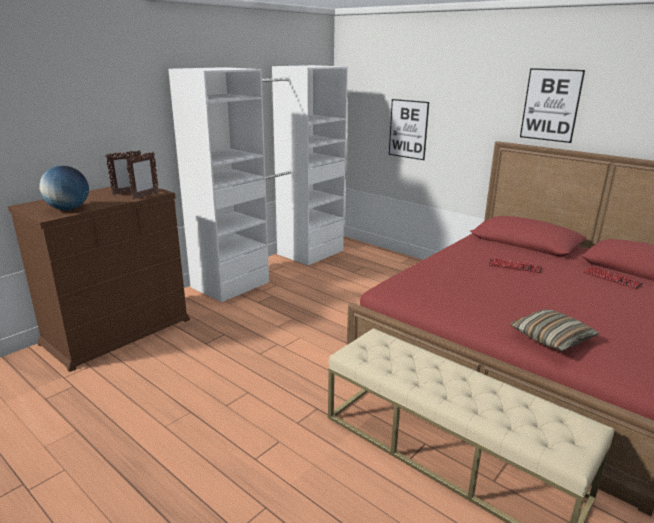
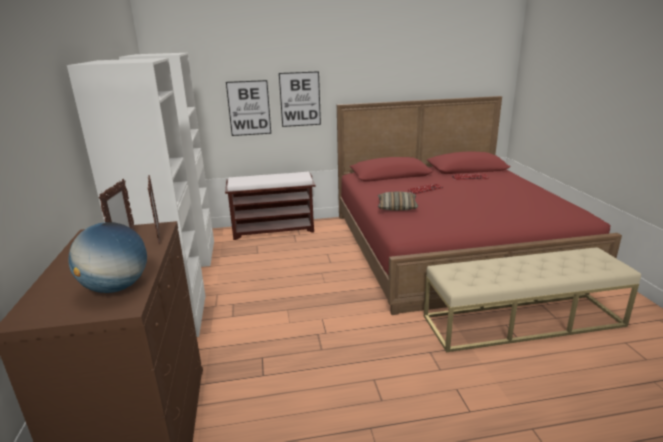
camera: 50 degrees left, 0 degrees up
pillow [510,310,599,351] -> pillow moved to [378,191,418,211]
picture [520,68,585,143] -> picture moved to [279,71,321,127]
none -> brown bench [225,171,315,240]

